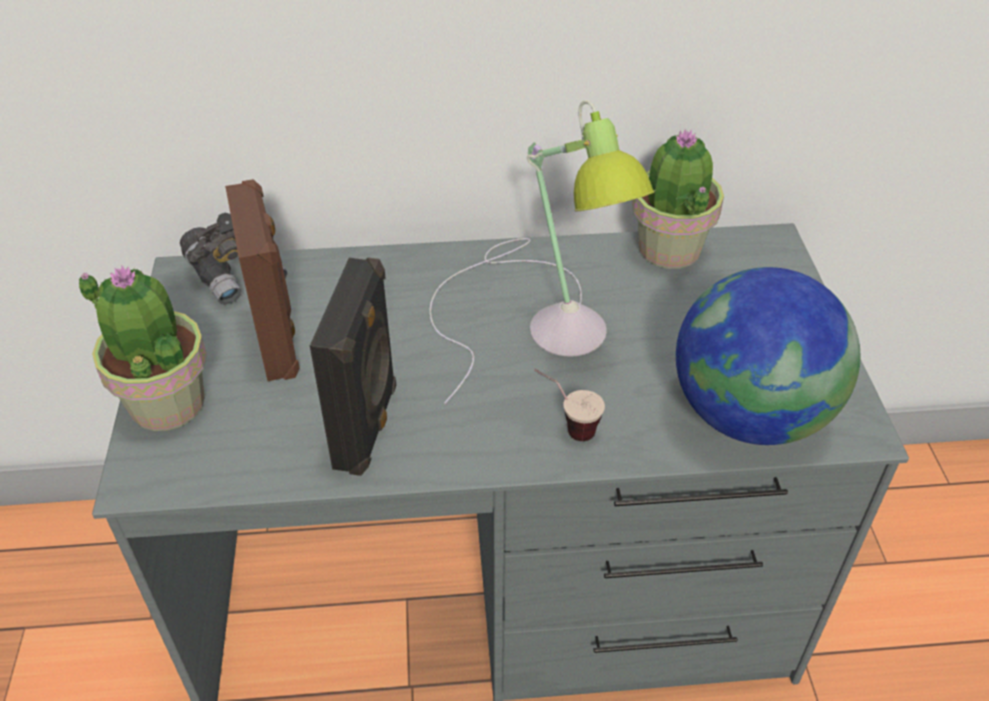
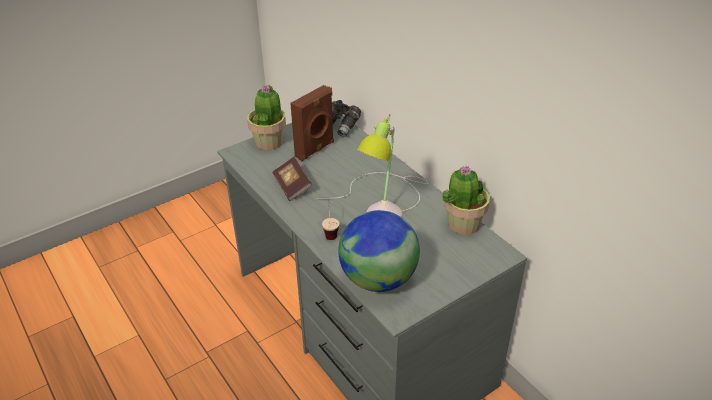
camera: 60 degrees right, 5 degrees down
black speaker [310,257,396,476] -> book [272,157,312,201]

